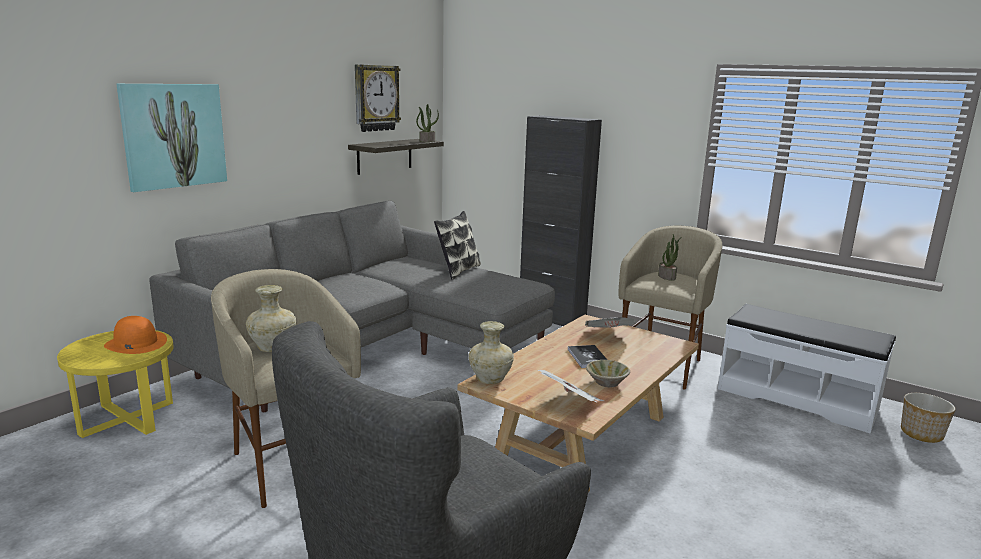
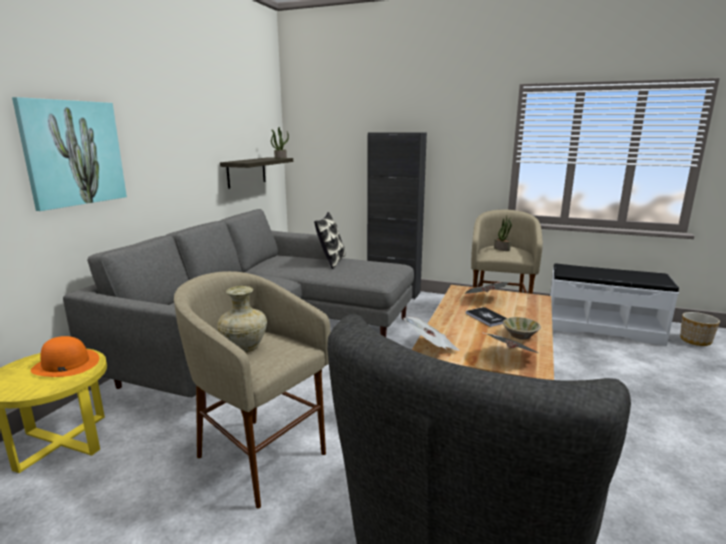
camera: 15 degrees left, 0 degrees up
wall clock [355,64,401,132] -> none
beige vase [469,321,514,384] -> newspaper [403,317,460,351]

